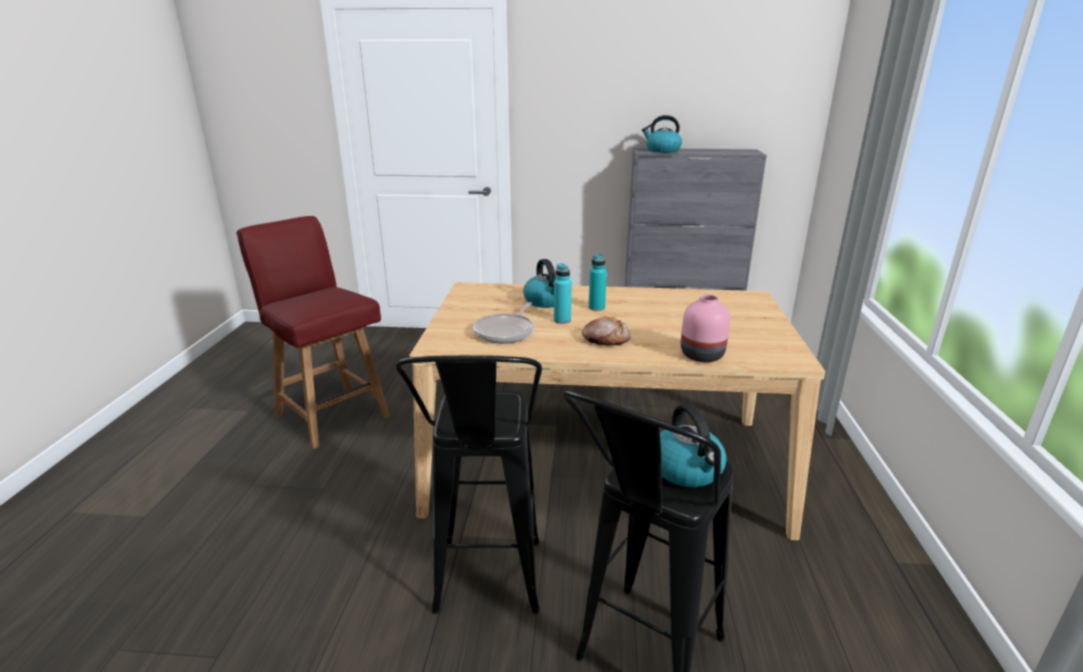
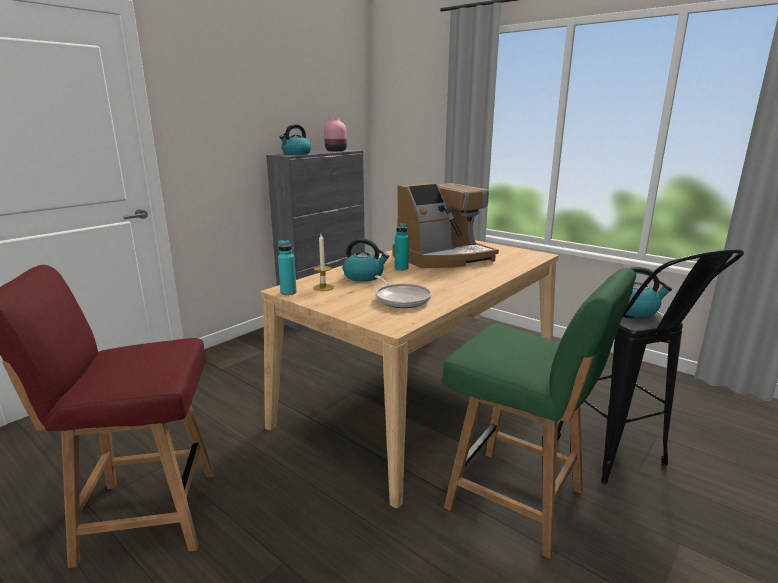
camera: 55 degrees left, 5 degrees down
black stool [396,355,542,614] -> green chair [442,268,636,559]
turquoise bottle [554,263,572,324] -> turquoise bottle moved to [278,241,297,295]
bread [582,316,631,346] -> none
pink vase [681,294,730,362] -> pink vase moved to [324,118,347,151]
none -> candle [313,234,334,291]
none -> coffee machine [393,183,499,268]

